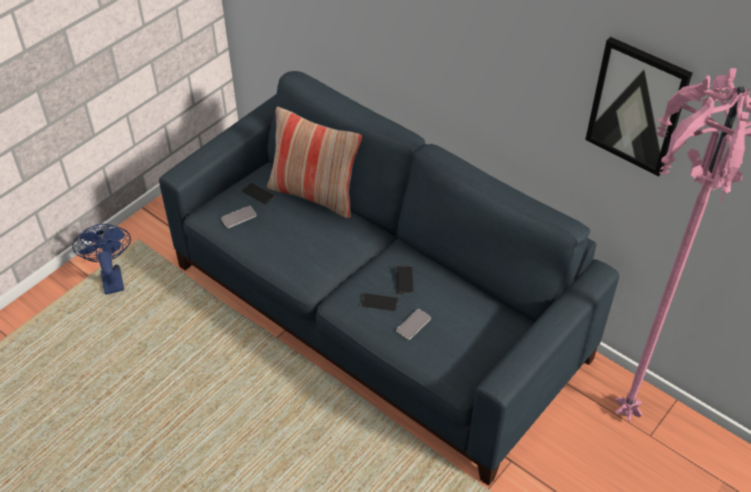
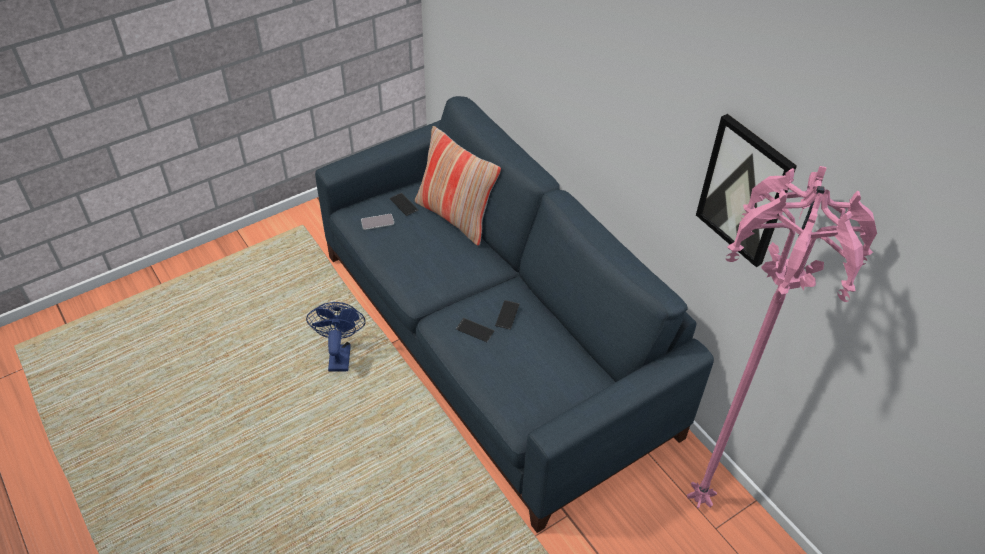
camera: 15 degrees right, 0 degrees up
blue fan [72,224,131,295] -> blue fan moved to [306,302,366,372]
phone [396,309,431,340] -> none

